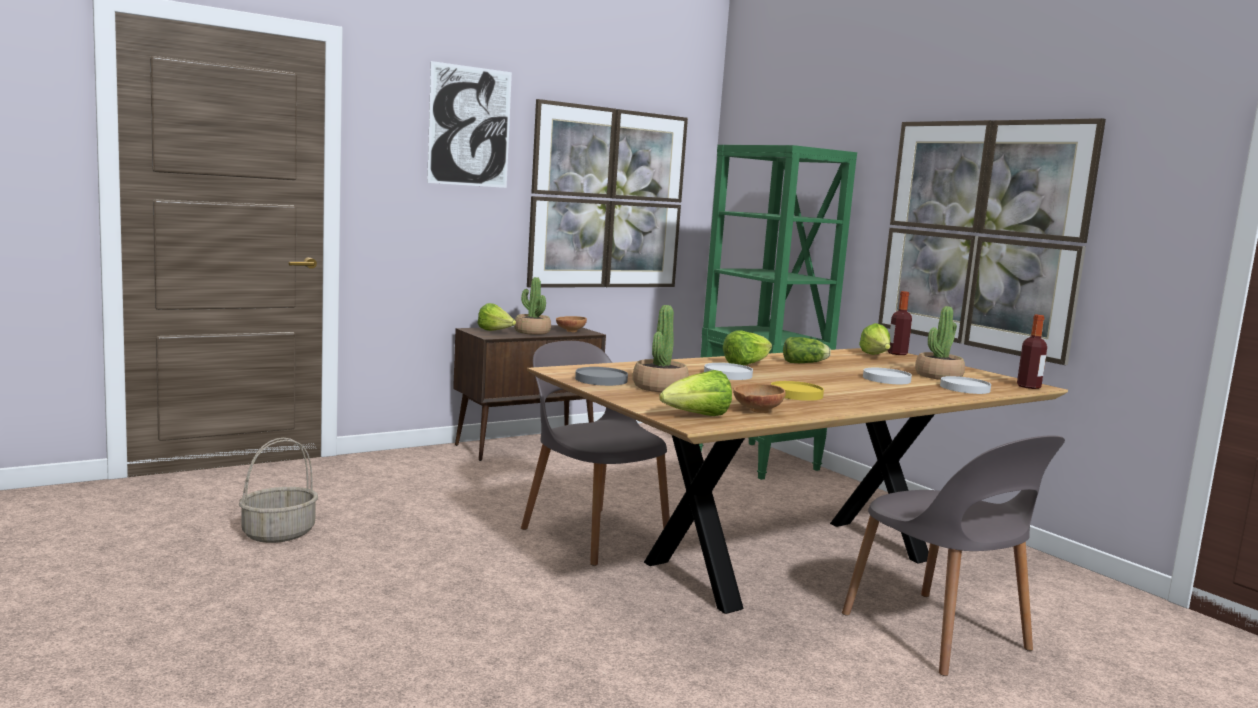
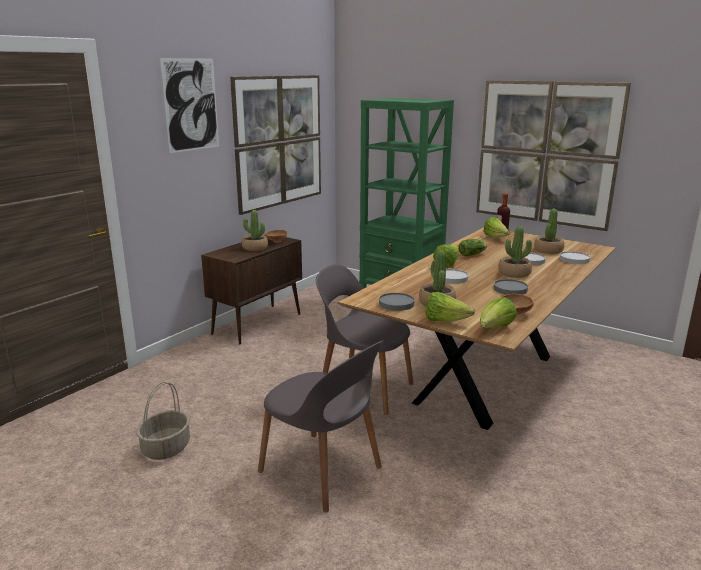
camera: 20 degrees left, 10 degrees up
lettuce [478,303,516,331] -> lettuce moved to [426,292,475,322]
yellow plate [771,381,824,401] -> grey plate [494,279,528,295]
grey chair [842,435,1065,676] -> grey chair moved to [258,341,384,512]
bottle [1017,315,1047,389] -> none
none -> potted plant [498,226,532,278]

